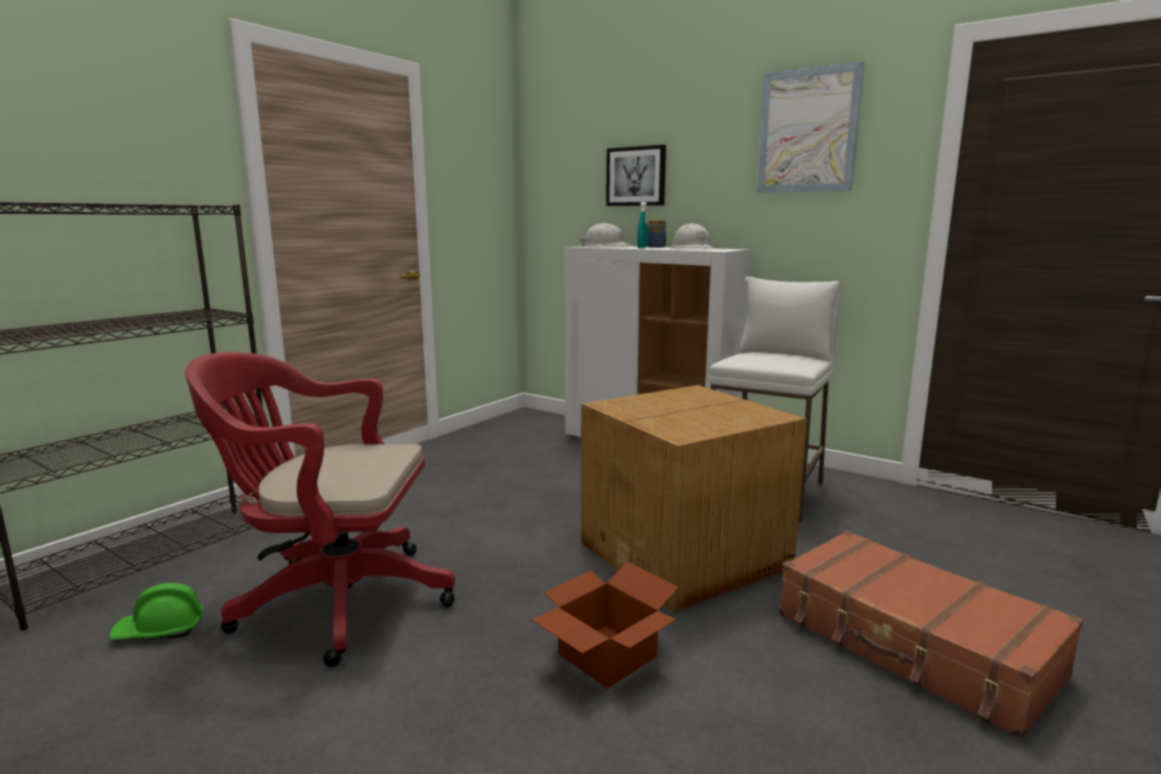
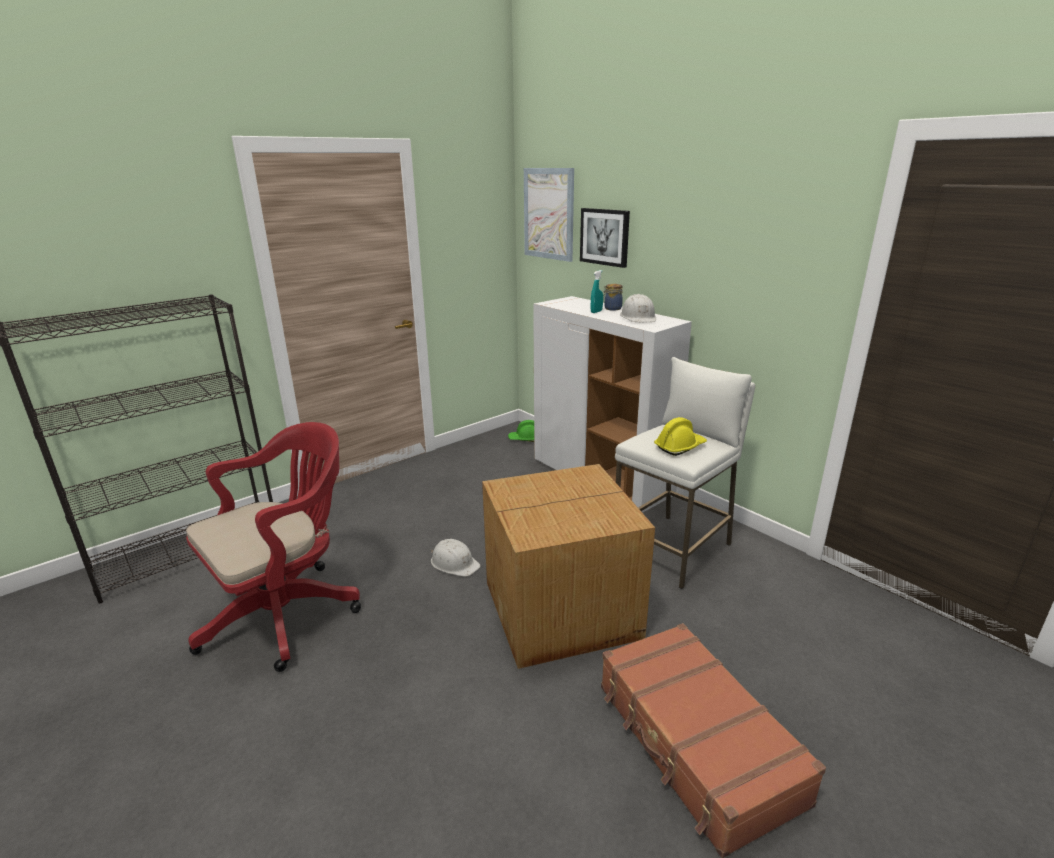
camera: 15 degrees right, 10 degrees up
green hard hat [109,583,203,640] -> green hard hat moved to [508,420,534,442]
red office chair [185,352,455,667] -> red office chair turned 120 degrees clockwise [186,422,361,672]
cardboard box [531,562,679,688] -> none
white hard hat [580,223,630,246] -> white hard hat moved to [431,539,481,577]
picture [756,61,864,193] -> picture moved to [524,168,574,262]
none -> yellow hard hat [654,417,707,456]

